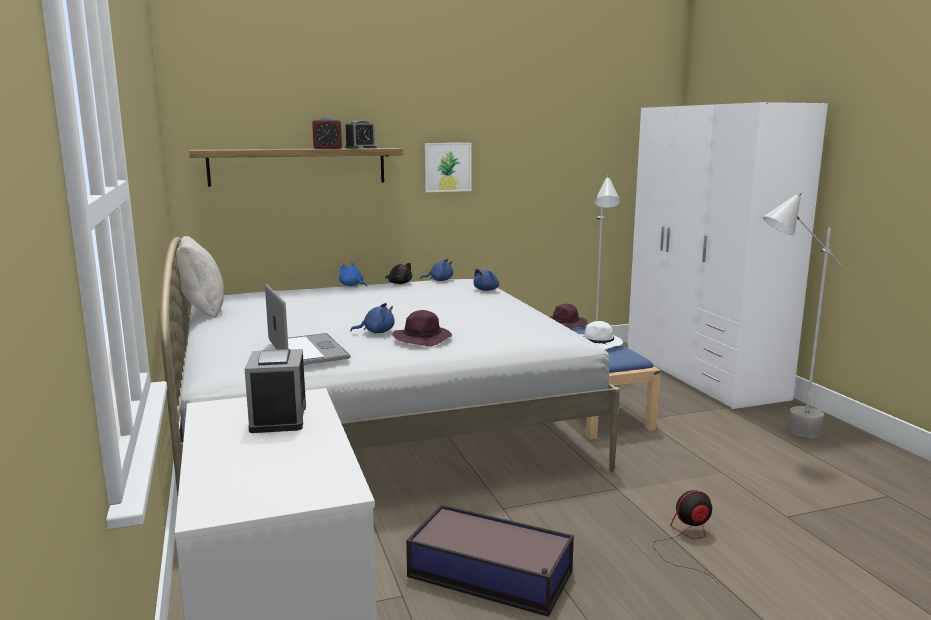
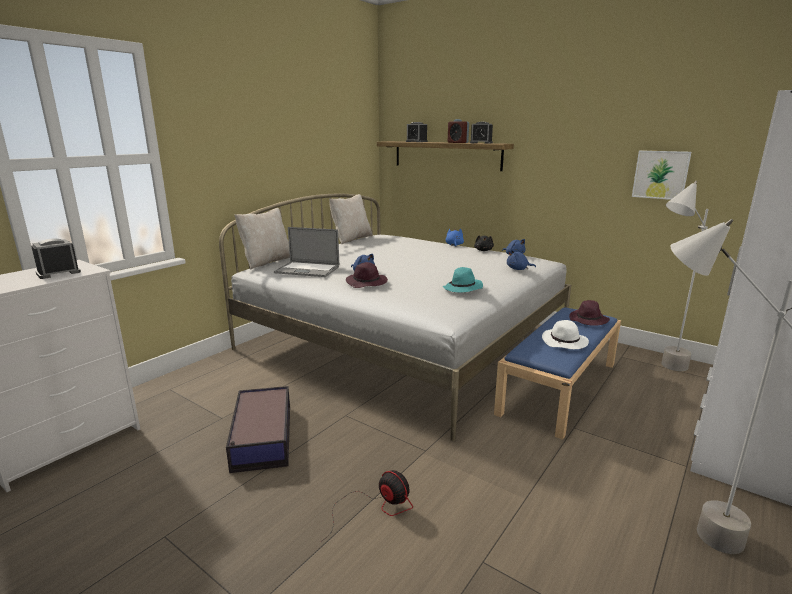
camera: 55 degrees right, 5 degrees up
laptop [265,284,350,365] -> laptop turned 75 degrees clockwise [274,227,339,277]
picture [424,143,472,192] -> picture moved to [632,150,691,200]
none -> beige pillow [234,208,290,270]
none -> alarm clock [406,122,428,142]
none -> turquoise hat [443,267,483,292]

